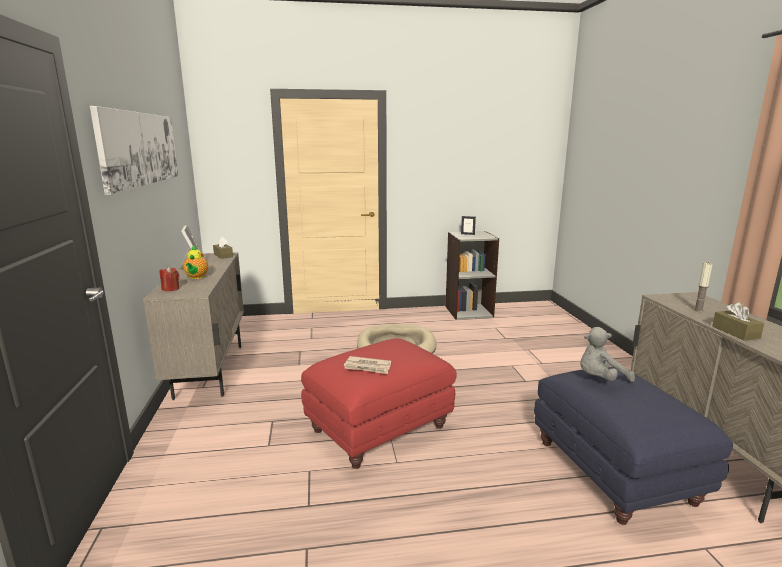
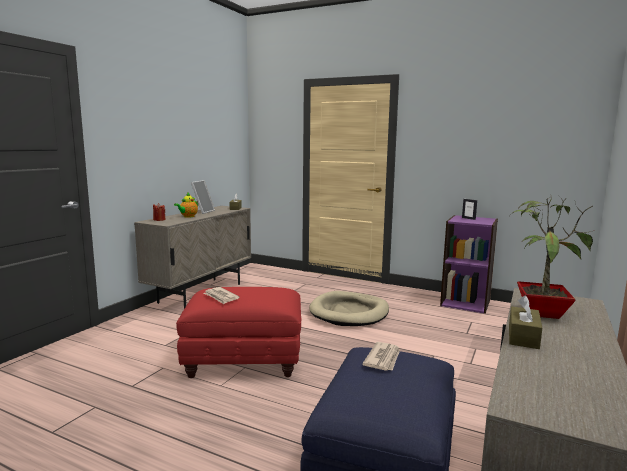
camera: 35 degrees right, 5 degrees down
picture [90,106,178,195] -> none
grey bookcase [445,231,499,320] -> purple bookcase [440,215,498,314]
grey plush toy [580,327,635,382] -> newspaper [362,342,400,371]
candle [694,262,713,312] -> potted plant [510,196,593,319]

